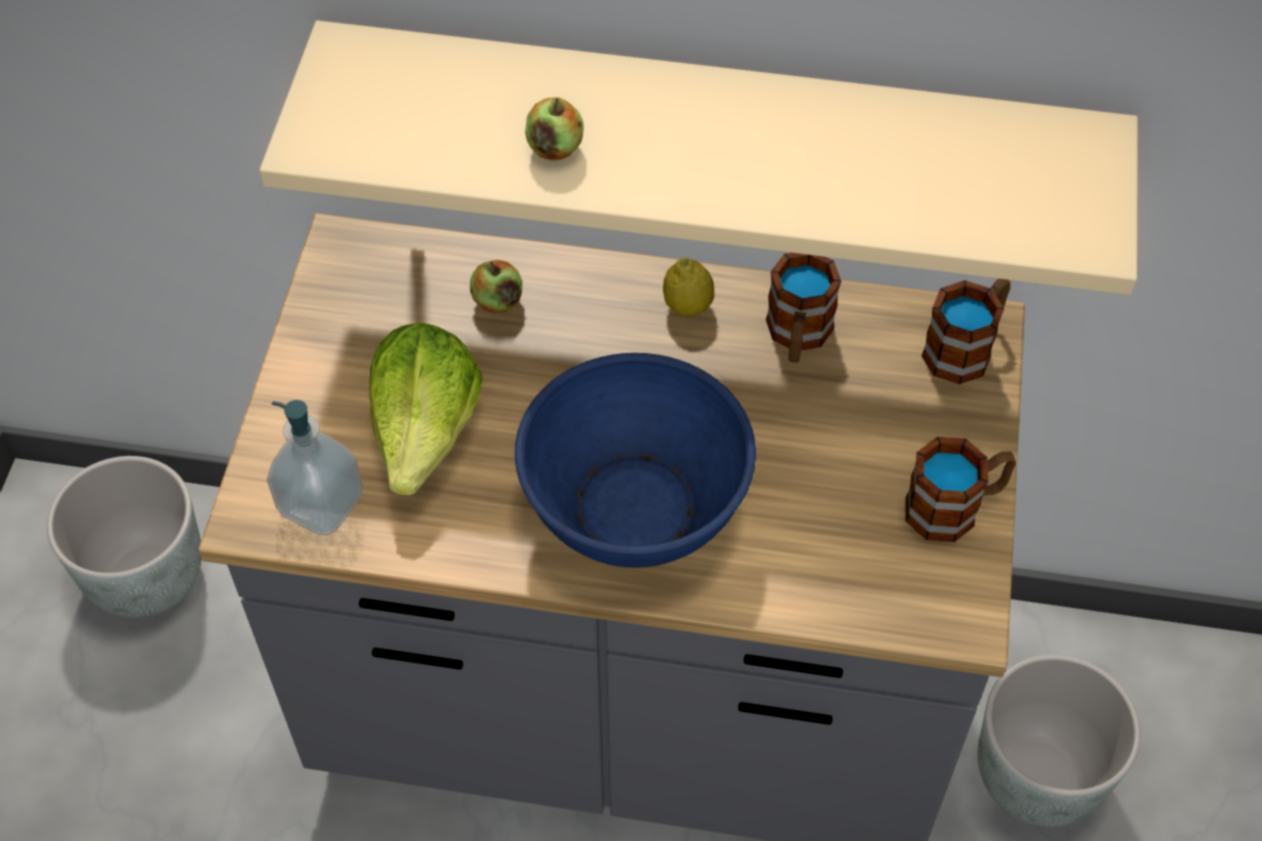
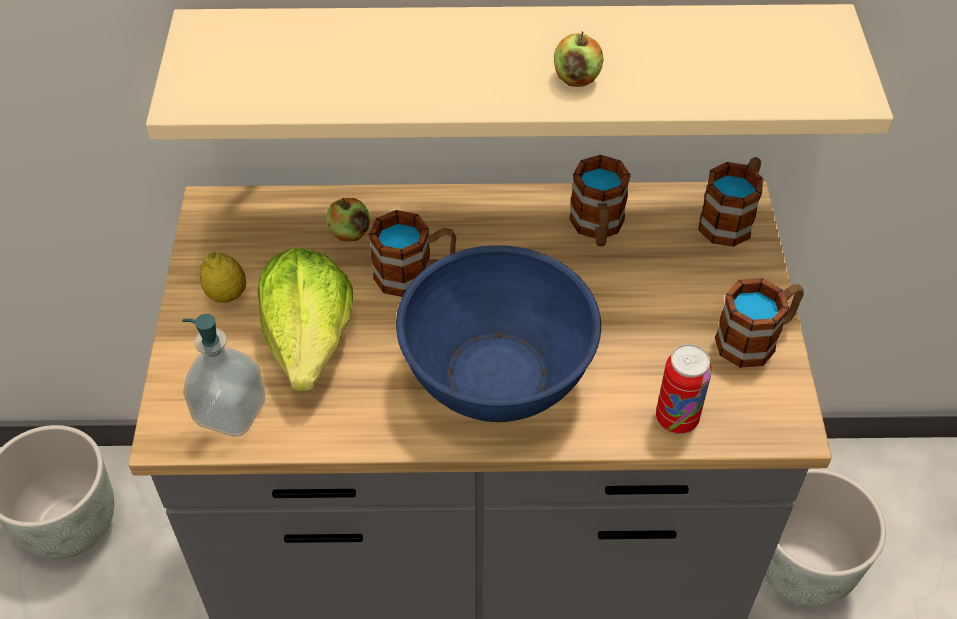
camera: 10 degrees left, 5 degrees down
apple [525,97,584,161] -> apple moved to [554,32,604,87]
lemon [663,257,714,317] -> lemon moved to [200,251,246,303]
none -> mug [369,210,456,297]
none -> can [656,344,712,434]

